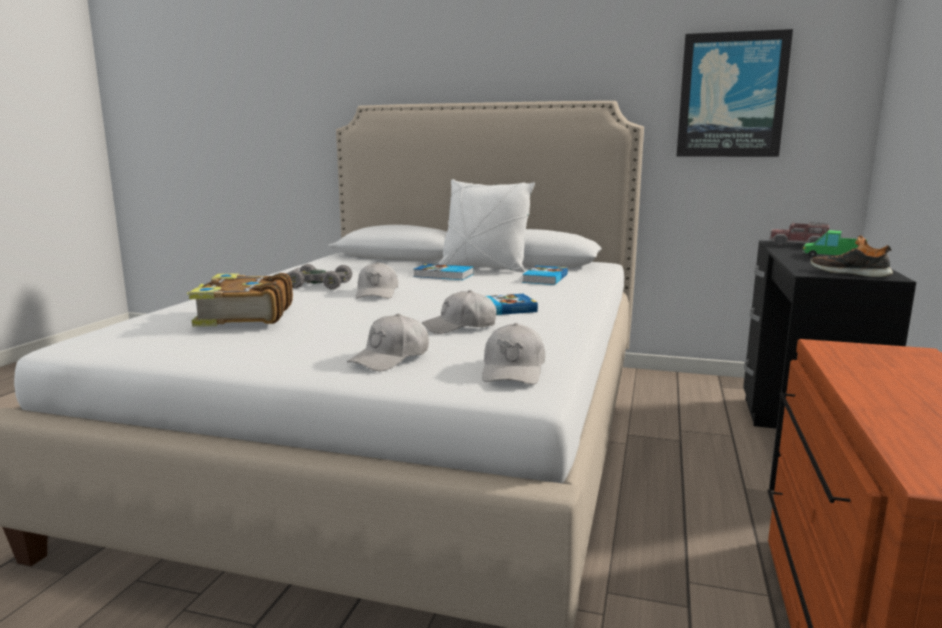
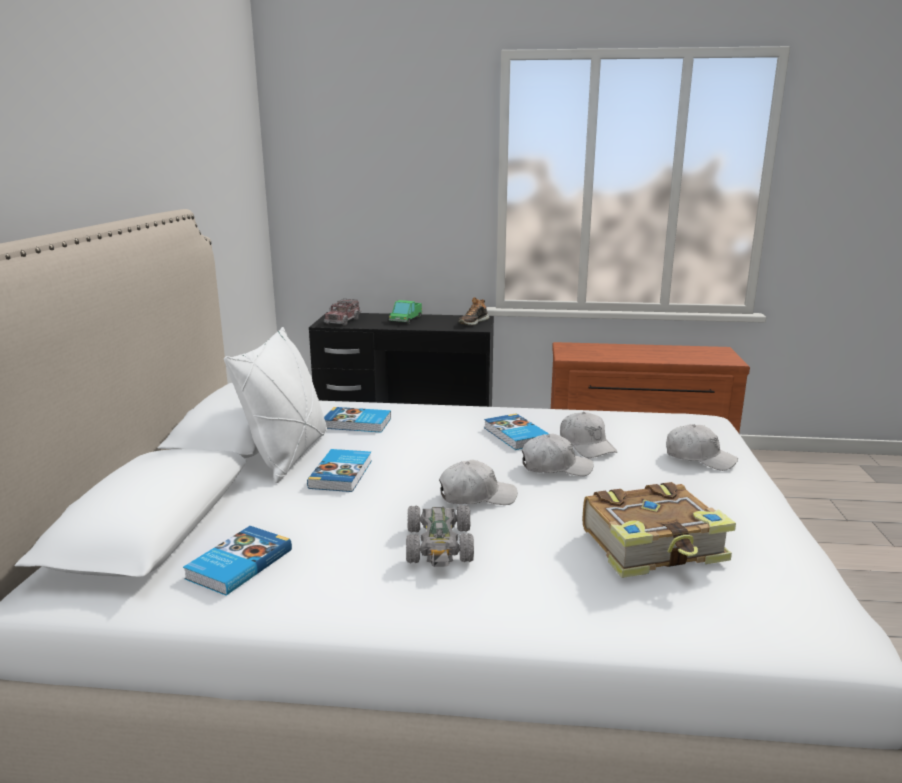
camera: 100 degrees left, 5 degrees up
white cap [482,323,545,384] -> white cap moved to [522,434,594,476]
picture [677,29,793,157] -> none
none -> book [183,526,292,596]

